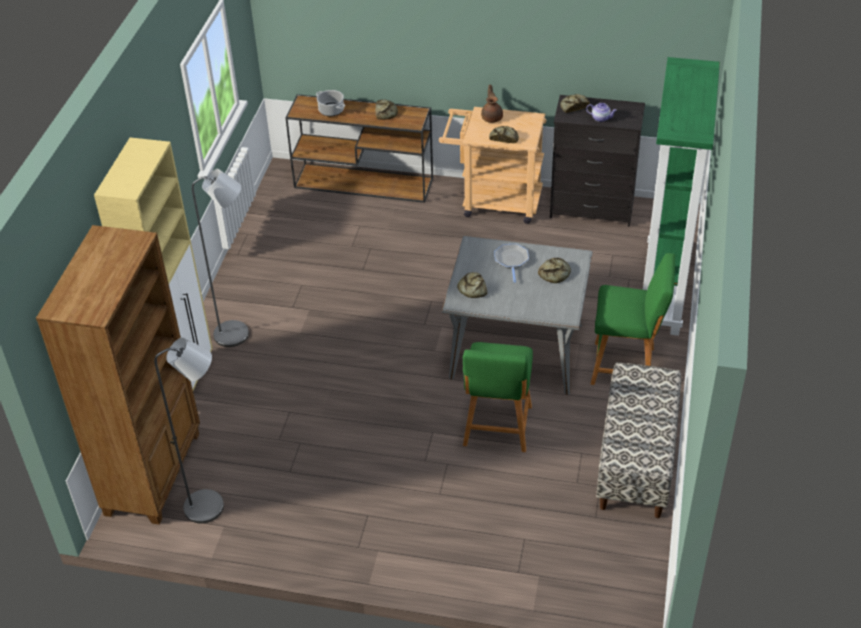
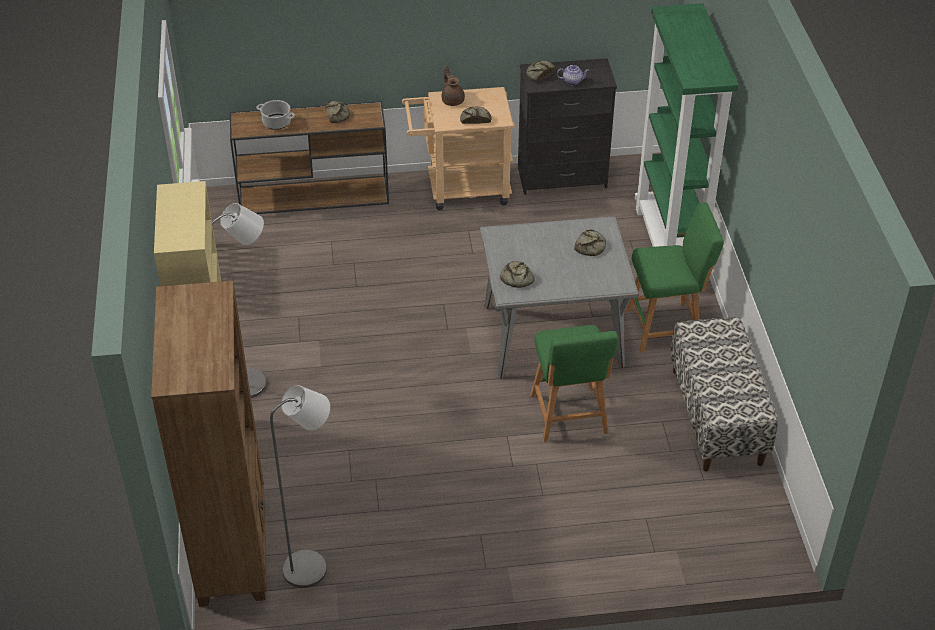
camera: 20 degrees left, 0 degrees up
frying pan [494,244,529,283] -> none

